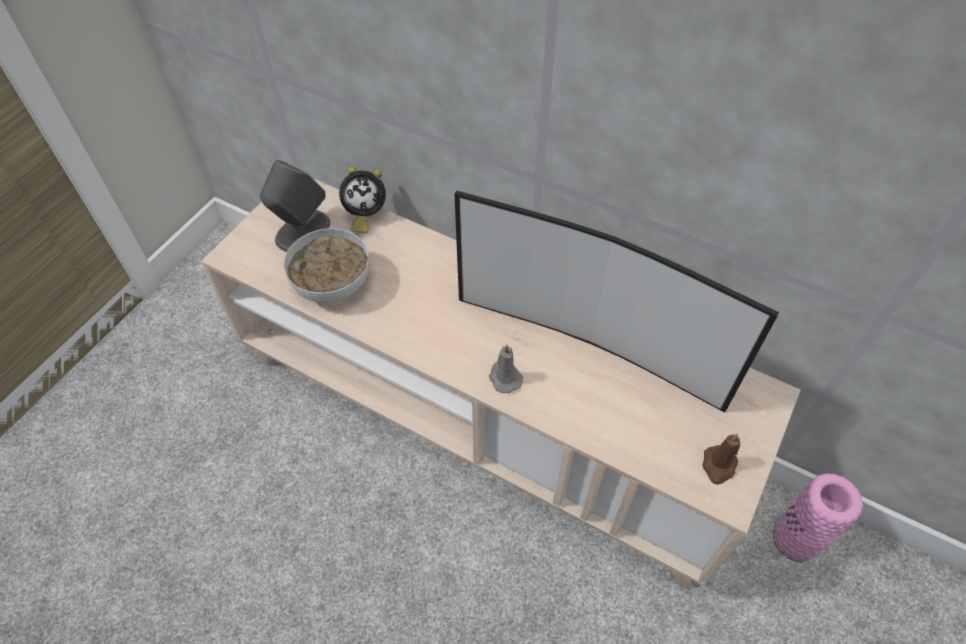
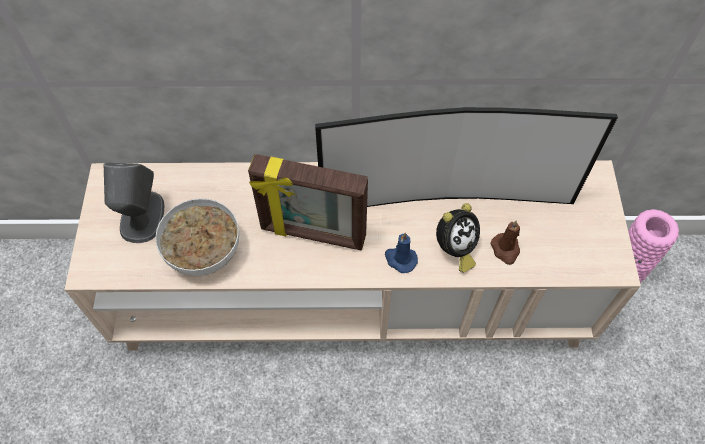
camera: 30 degrees left, 5 degrees up
alarm clock [339,166,386,233] -> alarm clock moved to [436,203,480,272]
grey candle [489,344,523,393] -> blue candle [385,233,418,273]
brown candle [703,434,740,484] -> brown candle moved to [490,221,520,265]
none -> picture frame [248,154,368,251]

